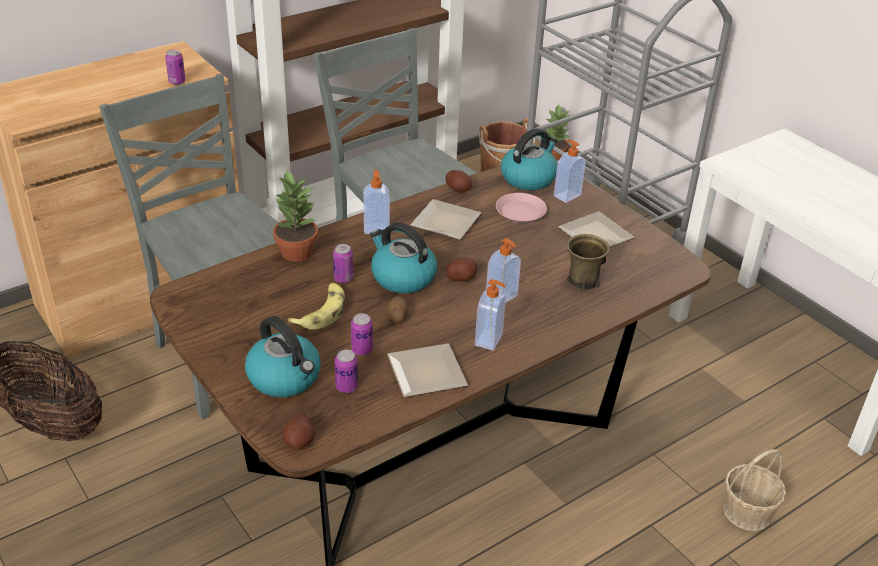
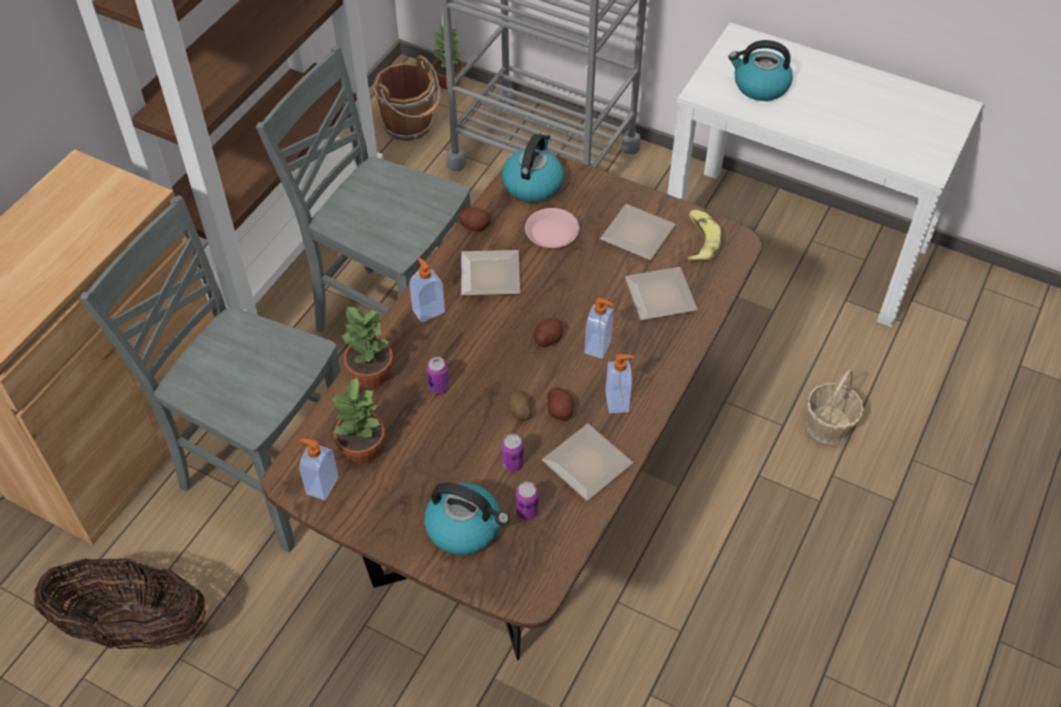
camera: 25 degrees left, 15 degrees up
can [165,50,186,85] -> none
potato [282,413,315,450] -> potato moved to [547,387,575,420]
banana [288,283,345,329] -> banana moved to [687,210,722,262]
kettle [370,222,437,293] -> kettle moved to [728,40,793,101]
soap dispenser [554,140,586,203] -> soap dispenser moved to [299,439,338,501]
brown mug [566,234,610,291] -> plate [625,267,698,320]
none -> potted plant [331,376,385,463]

